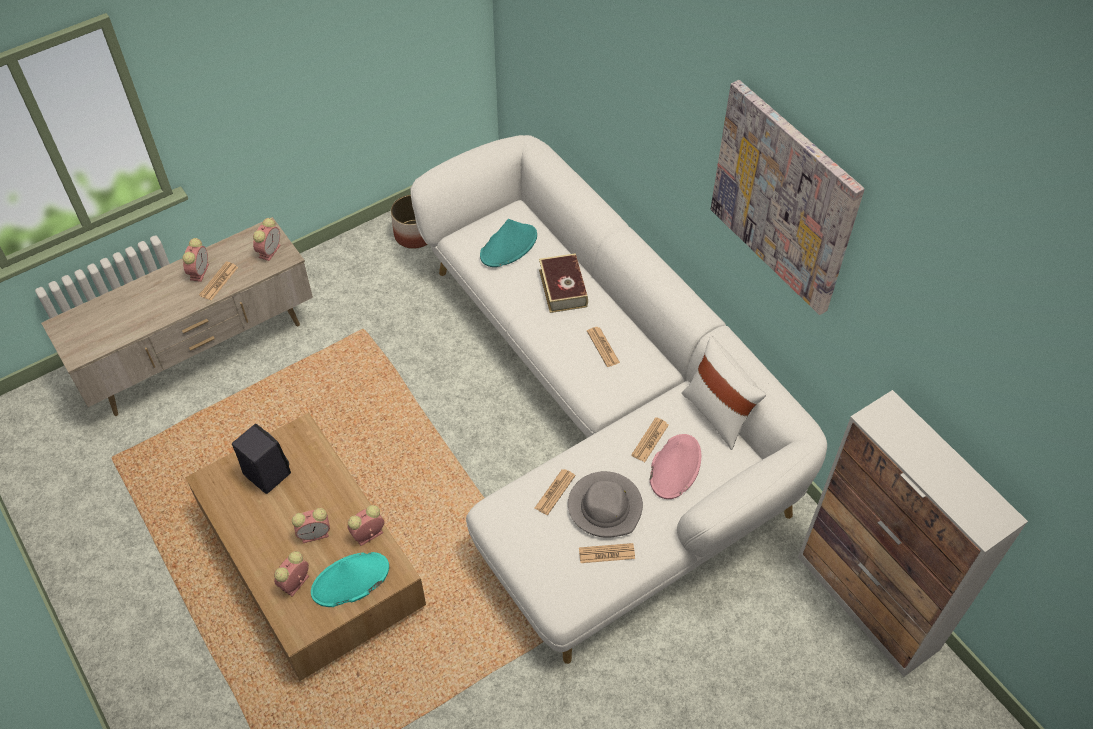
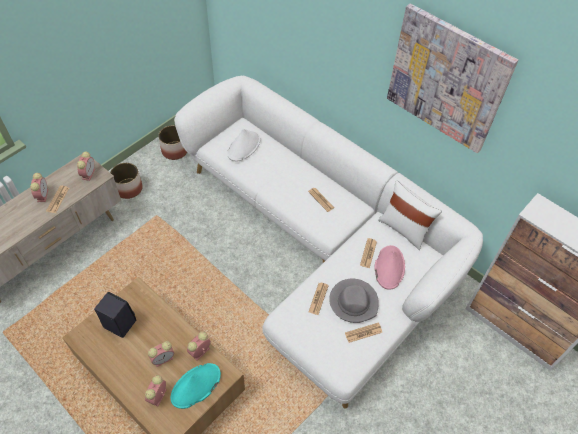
camera: 15 degrees left, 0 degrees up
turquoise hat [480,219,537,267] -> white hat [227,129,260,161]
book [539,253,588,313] -> none
none -> planter [110,163,143,199]

